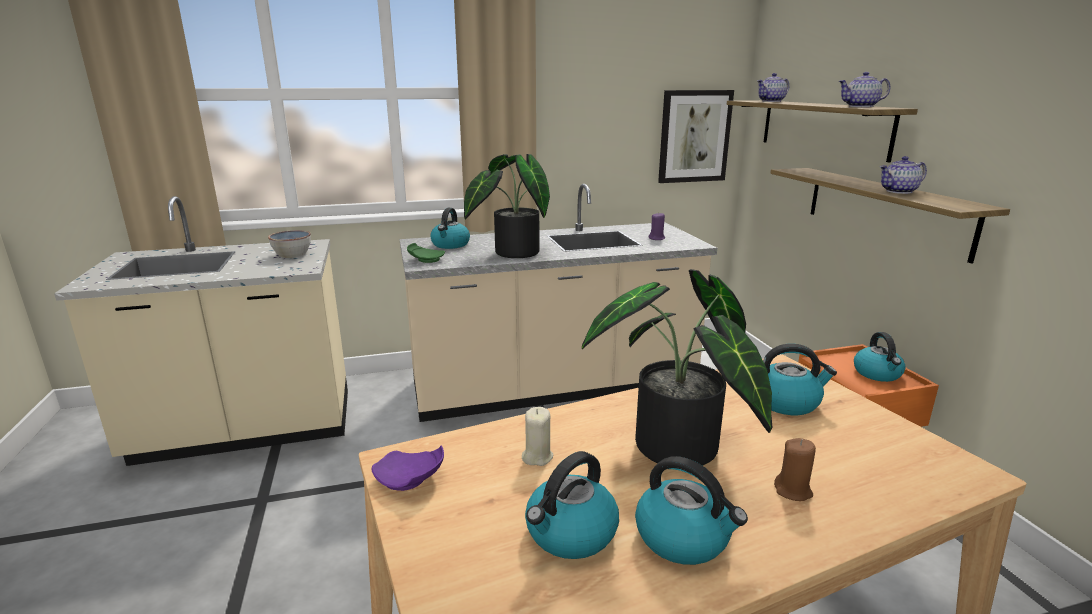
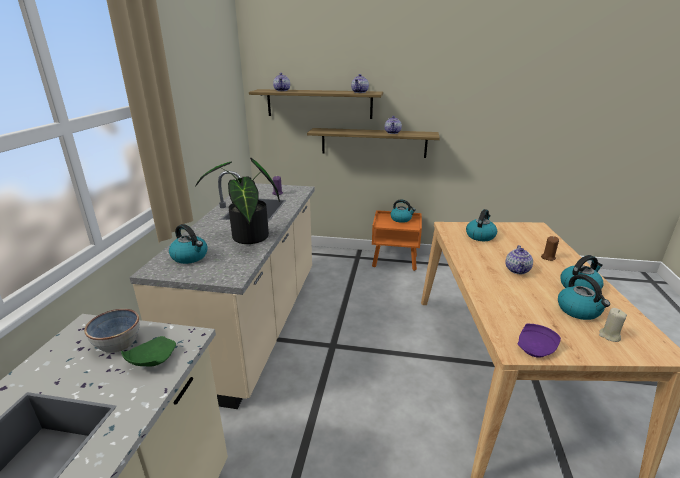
camera: 65 degrees left, 5 degrees up
green plate [407,243,445,263] -> green plate moved to [121,336,176,367]
beige candle [522,407,553,466] -> beige candle moved to [599,308,627,342]
potted plant [582,269,772,466] -> teapot [505,245,533,274]
picture [658,90,734,183] -> none

